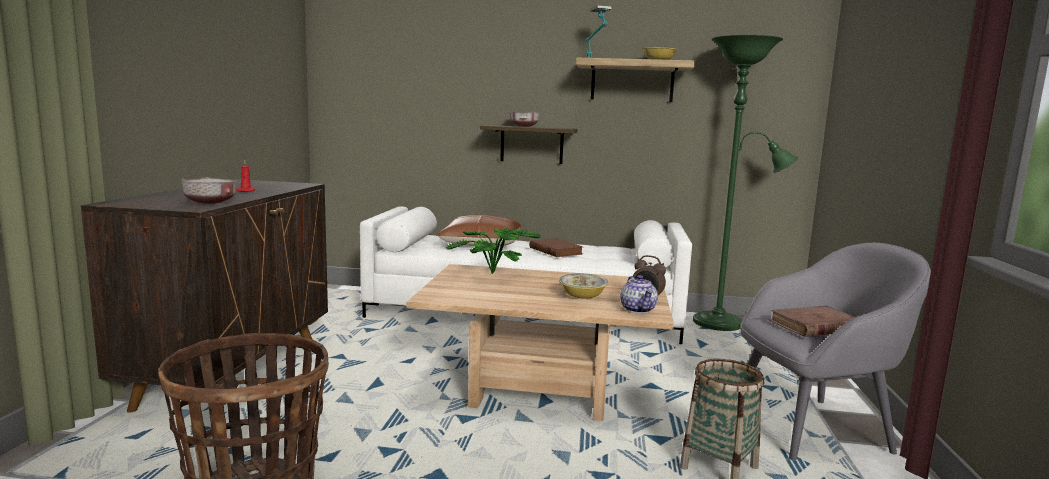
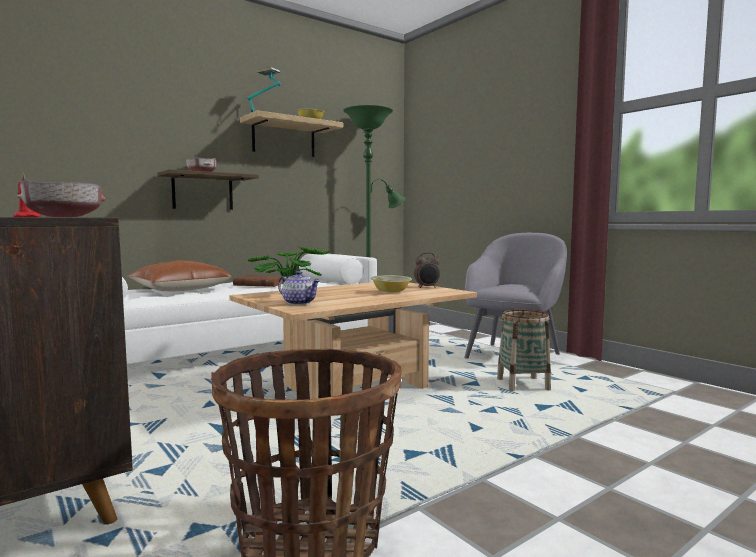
camera: 45 degrees left, 5 degrees down
teapot [620,275,658,313] -> teapot moved to [278,271,320,305]
brown book [768,306,855,337] -> none

